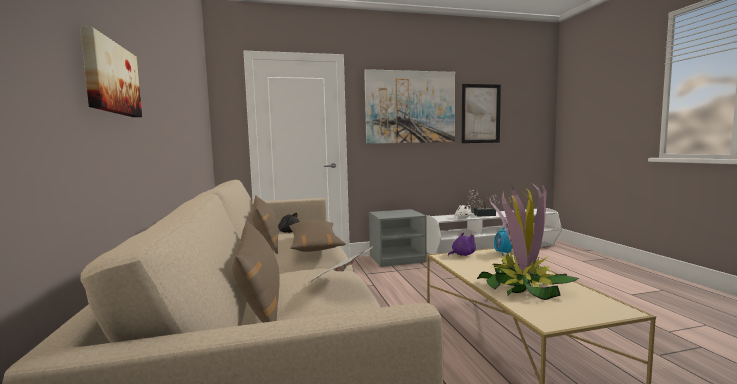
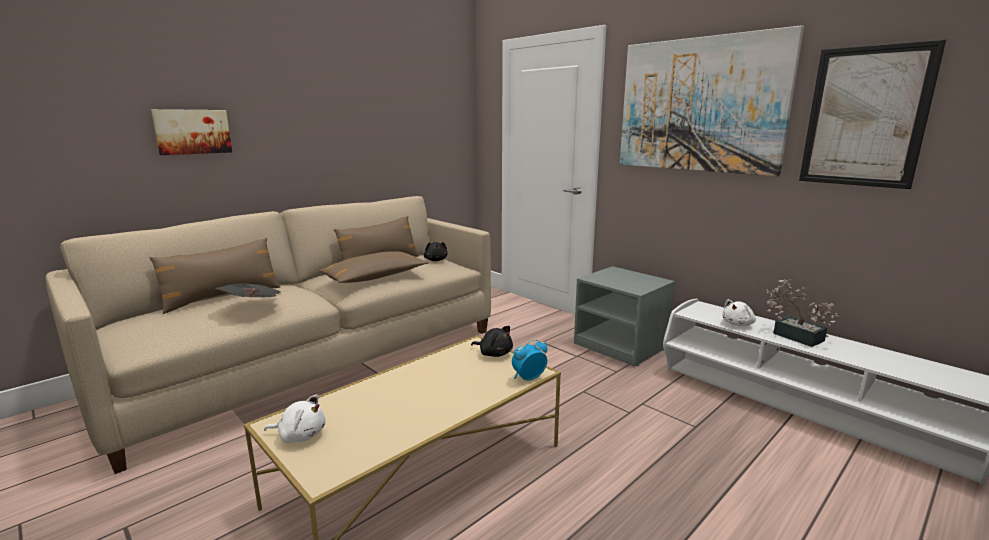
camera: 60 degrees right, 10 degrees up
purple plush toy [448,232,476,256] -> black plush toy [471,326,513,357]
potted plant [477,181,579,300] -> none
none -> white plush toy [264,395,325,443]

